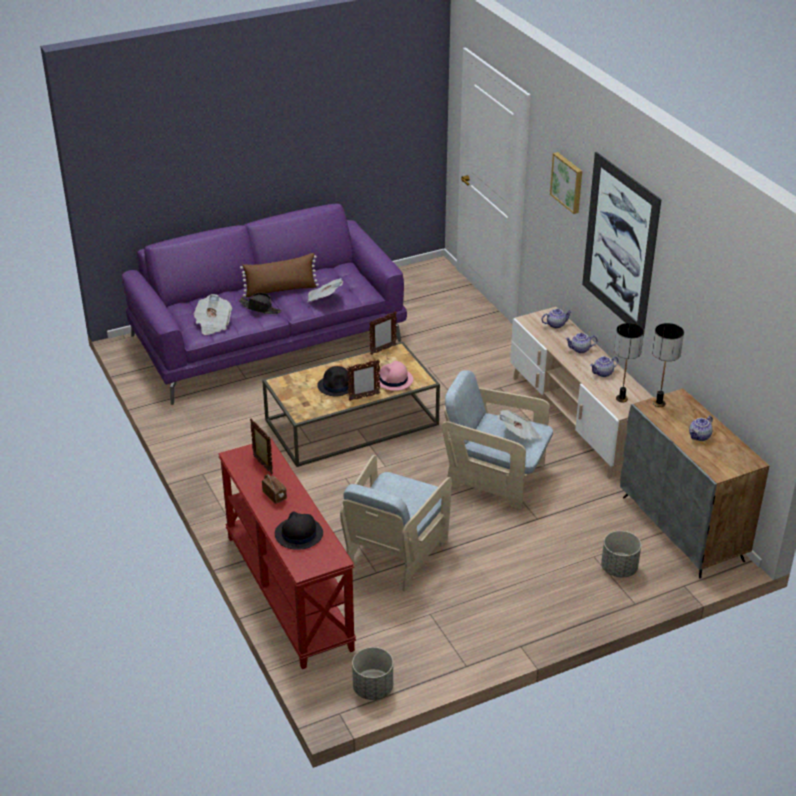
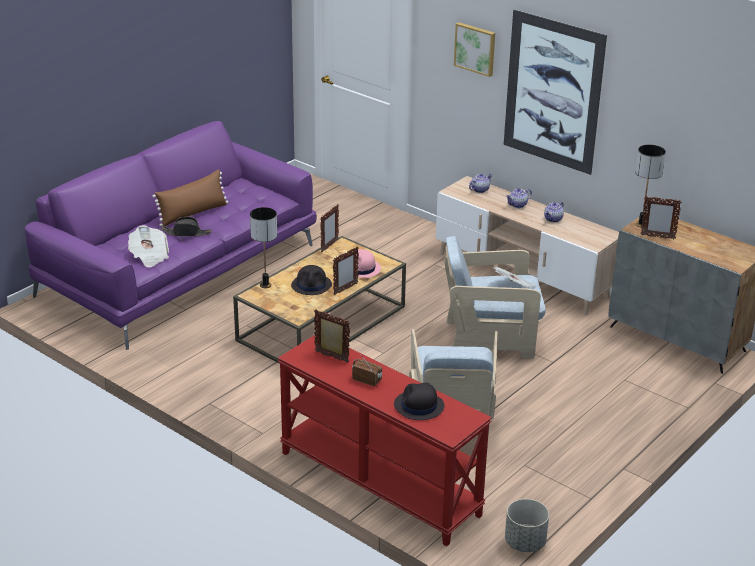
camera: 25 degrees left, 5 degrees down
newspaper [307,278,343,302] -> none
grey planter [601,531,641,578] -> none
table lamp [614,323,644,402] -> table lamp moved to [250,207,277,288]
teapot [689,416,713,441] -> none
none -> picture frame [640,197,682,240]

